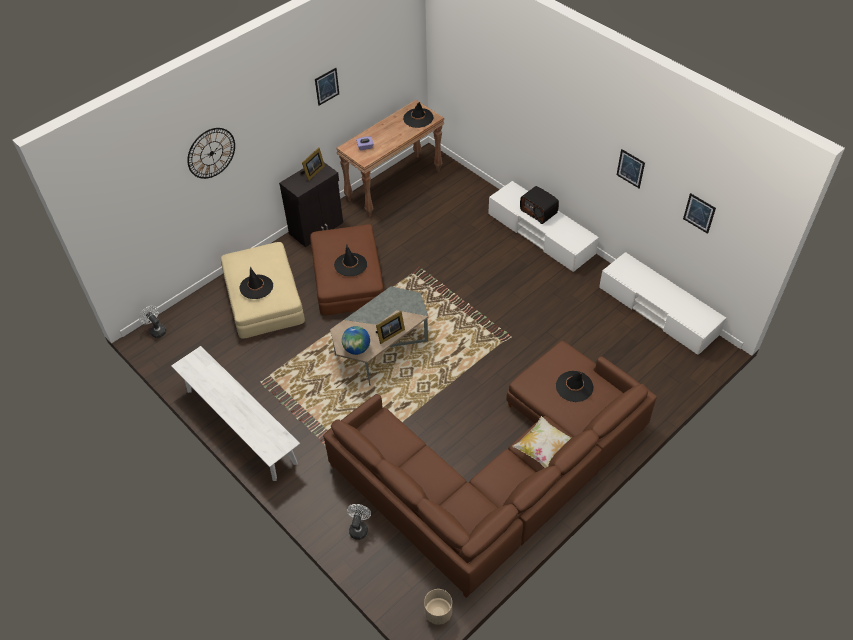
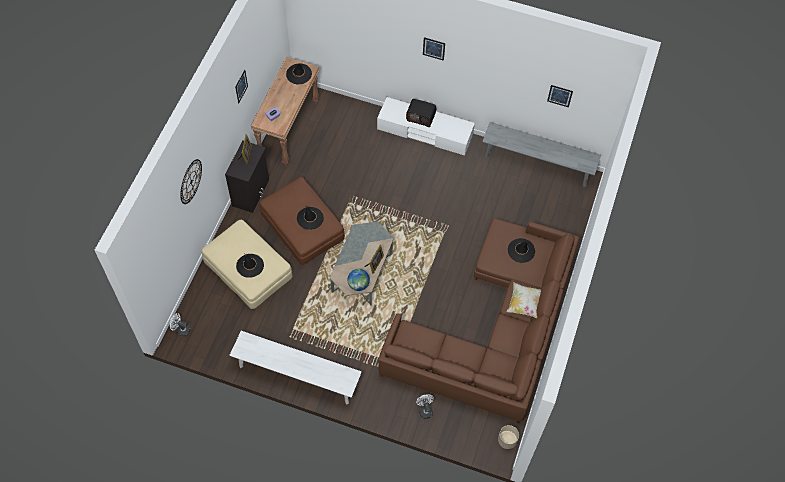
camera: 30 degrees left, 10 degrees up
white tv stand [599,252,726,355] -> grey bench [482,122,601,187]
picture [617,149,645,188] -> picture moved to [423,37,445,61]

